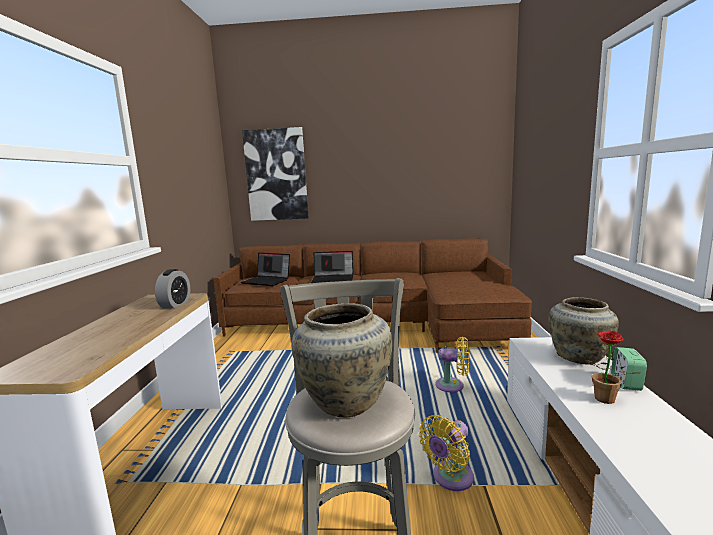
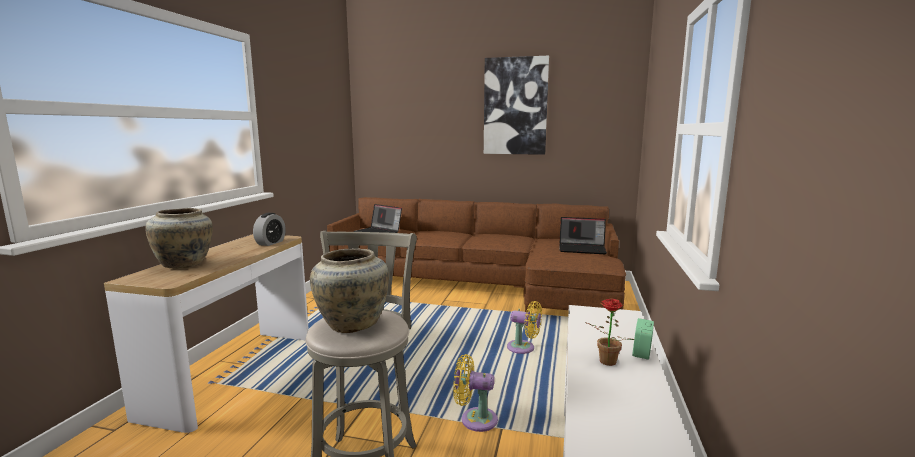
camera: 10 degrees right, 0 degrees up
picture [242,127,309,221] -> picture moved to [484,56,549,155]
laptop [311,251,353,283] -> laptop moved to [559,217,607,254]
yellow fan [419,415,474,491] -> yellow fan turned 45 degrees clockwise [453,354,498,432]
beige vase [548,297,619,364] -> beige vase moved to [145,208,213,269]

